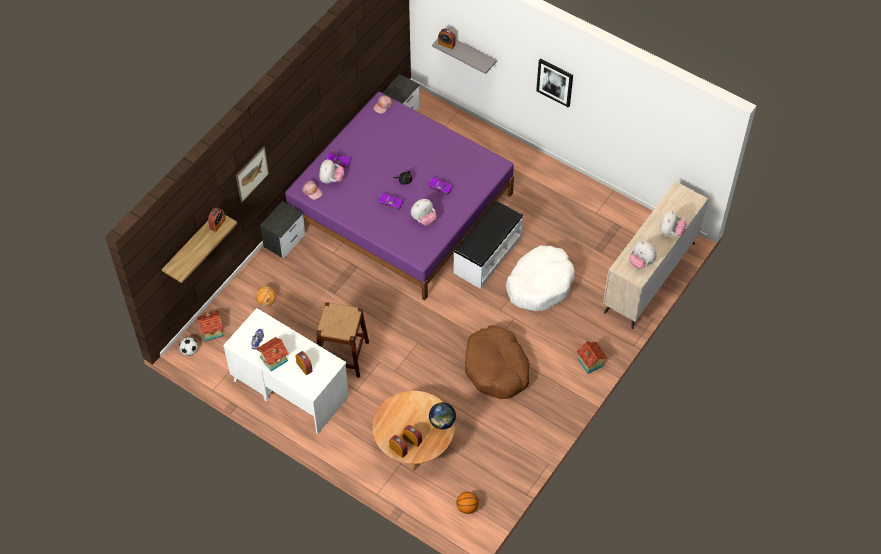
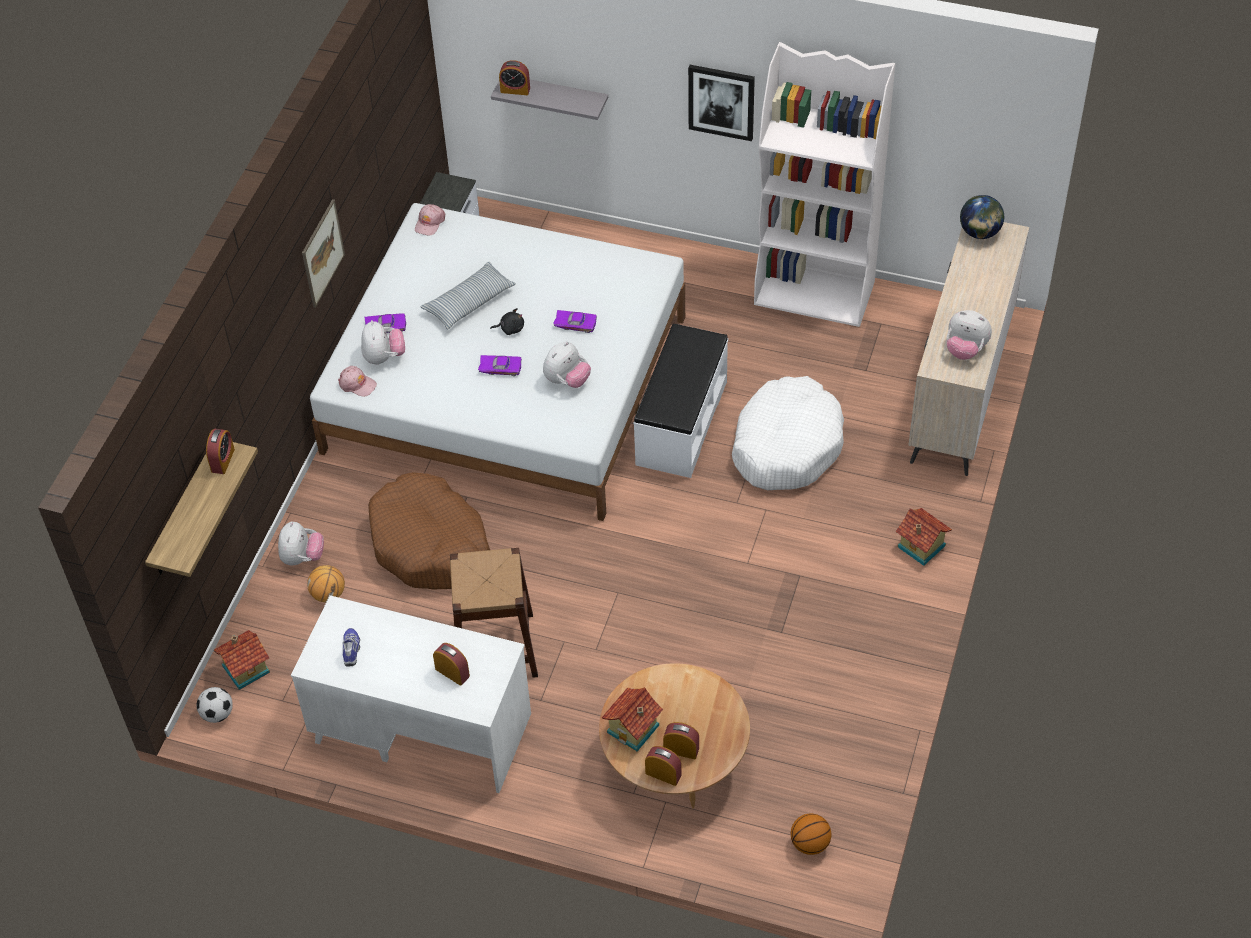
camera: 15 degrees left, 5 degrees down
picture [236,147,269,203] -> picture moved to [302,199,345,308]
toy house [256,337,289,371] -> toy house moved to [602,687,663,751]
nightstand [260,201,306,258] -> none
purple bed [285,92,514,301] -> white bed [310,203,685,521]
globe [429,402,456,430] -> globe moved to [960,195,1004,239]
brown dog bed [465,325,529,399] -> brown dog bed moved to [368,472,490,589]
plush toy [659,211,687,236] -> plush toy moved to [278,521,324,565]
none -> pillow [421,261,516,330]
none -> white bookcase [754,42,895,327]

